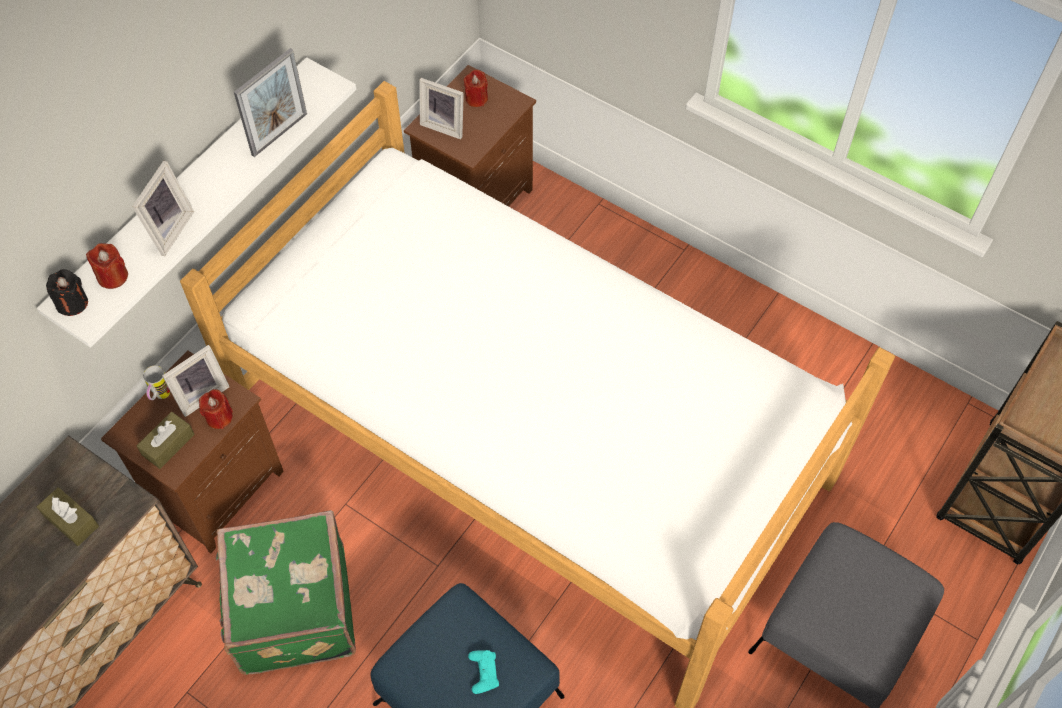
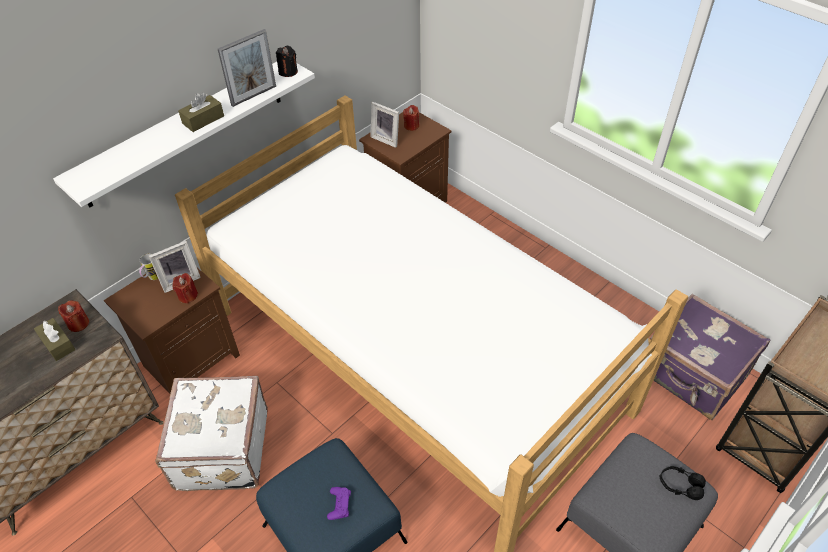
camera: 10 degrees right, 10 degrees down
black candle [46,269,88,316] -> black candle moved to [276,46,298,77]
red candle [86,243,128,289] -> red candle moved to [58,300,89,332]
picture frame [132,161,194,256] -> none
brown tissue box [137,412,194,469] -> brown tissue box moved to [178,93,224,132]
green suitcase [216,510,356,675] -> white suitcase [155,376,268,491]
turquoise game controller [468,650,499,694] -> purple game controller [327,487,351,520]
none -> purple suitcase [650,294,770,420]
none -> black headphones [660,466,706,500]

